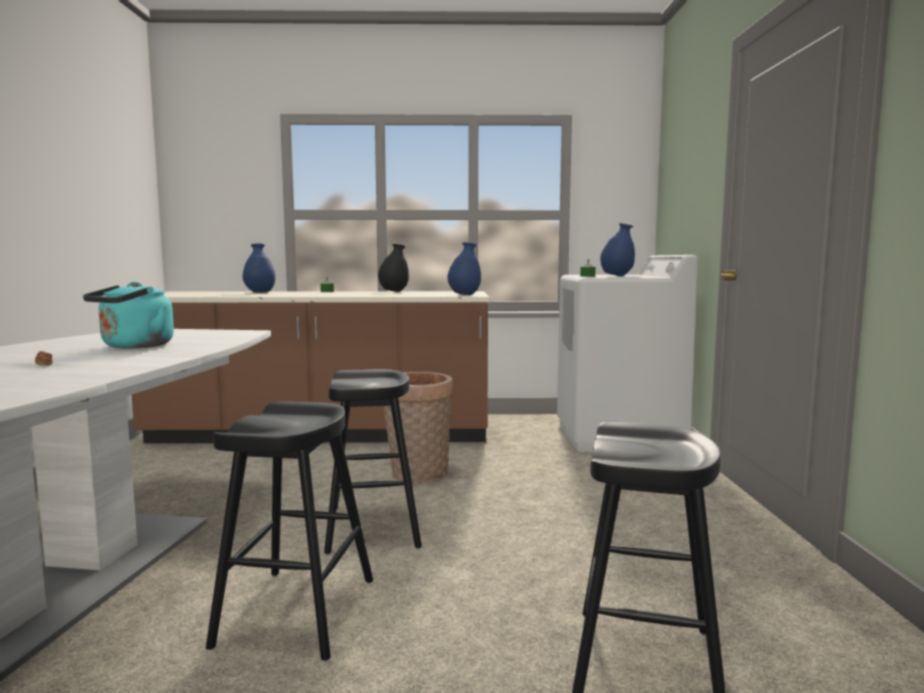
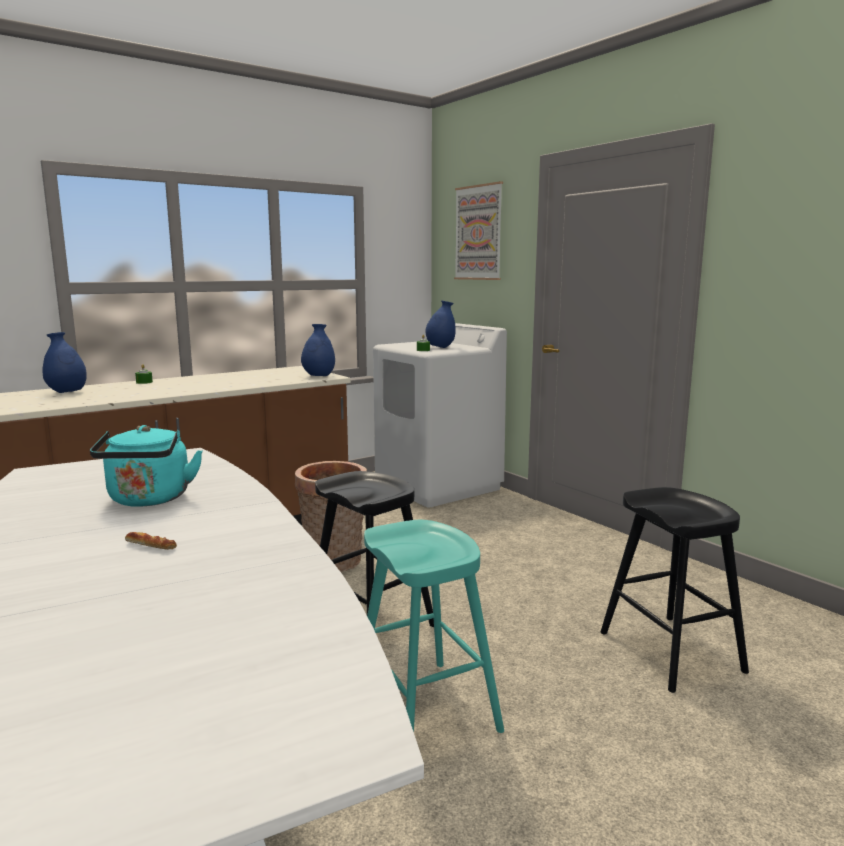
camera: 35 degrees left, 5 degrees up
black stool [206,401,373,661] -> turquoise stool [364,520,504,733]
black vase [378,244,409,292] -> none
none -> picture [454,181,503,280]

